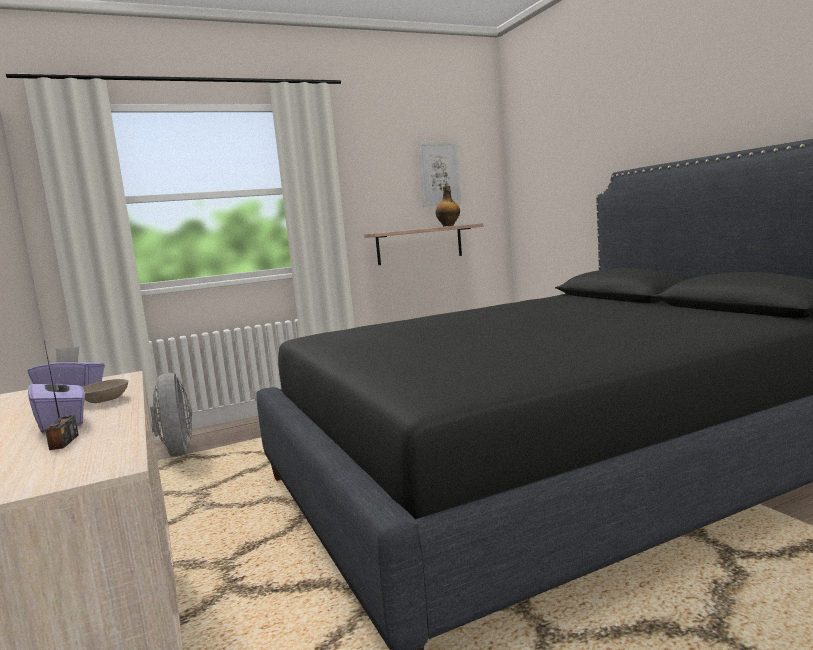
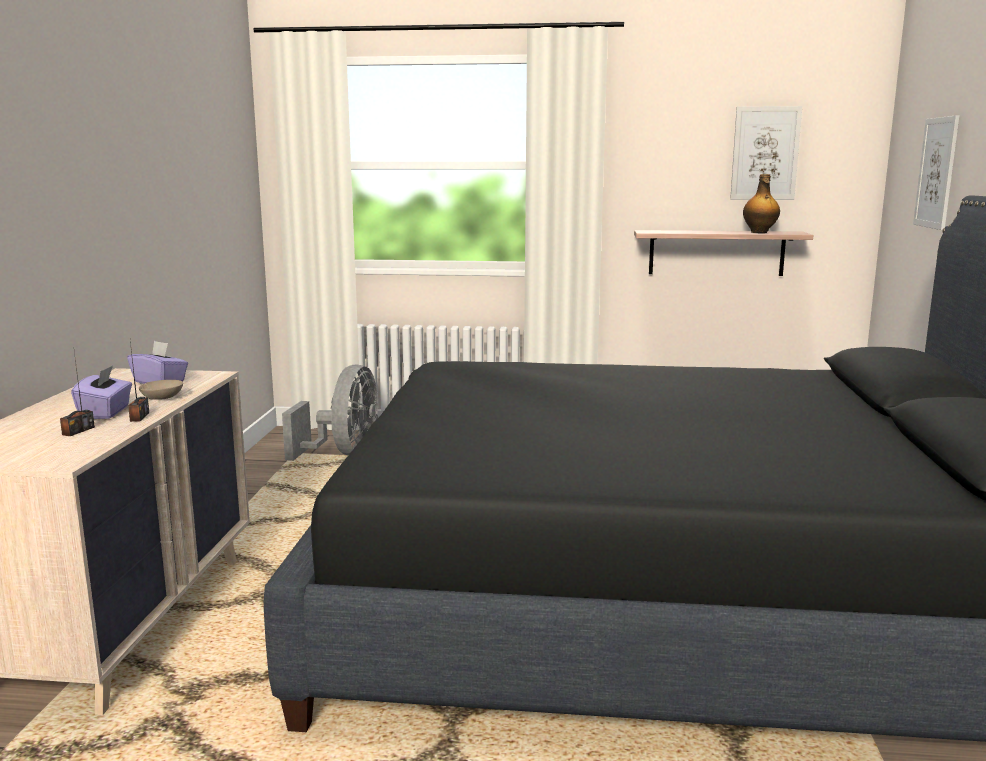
camera: 30 degrees right, 5 degrees up
none -> radio [128,341,149,422]
none -> picture [913,115,959,230]

